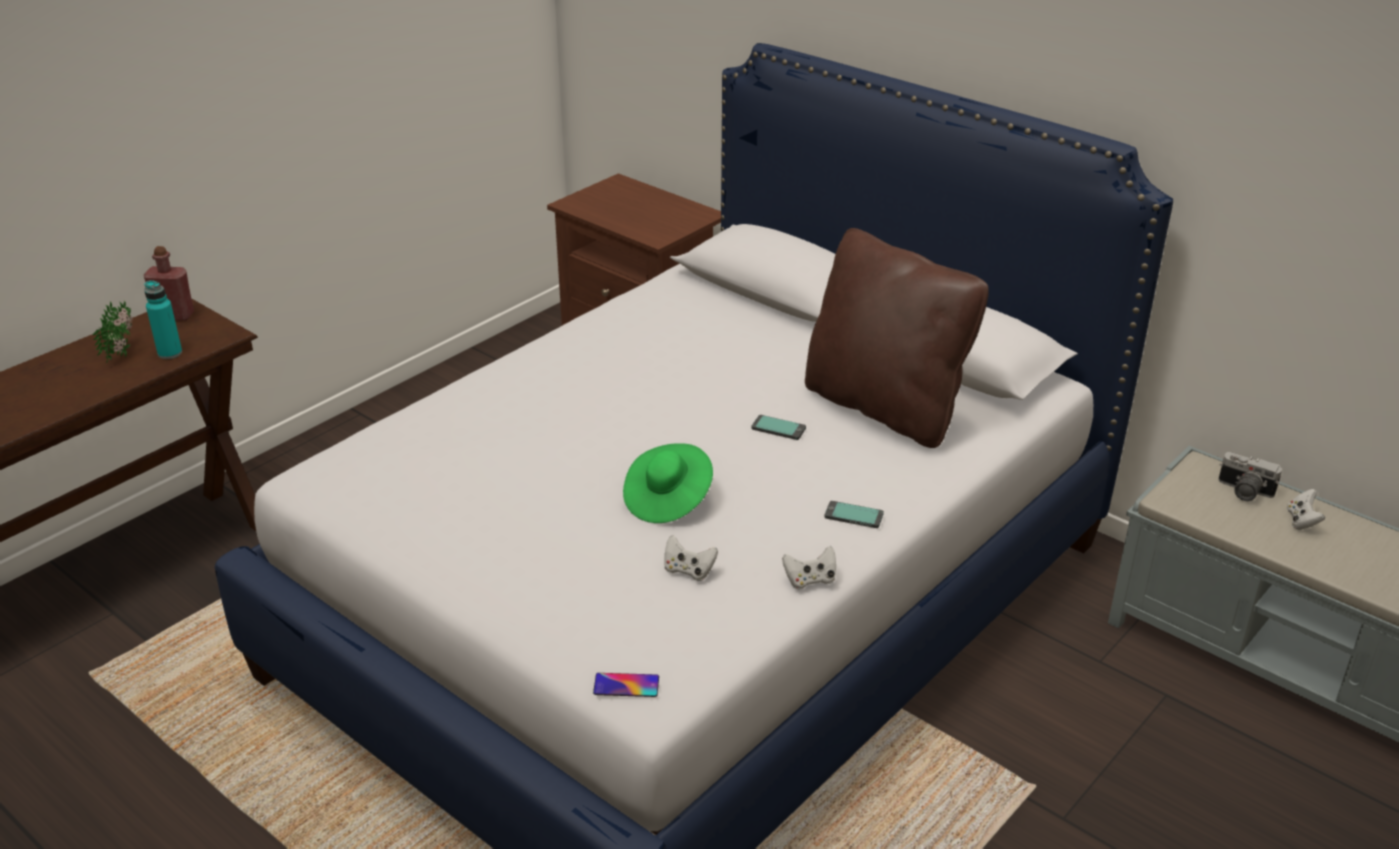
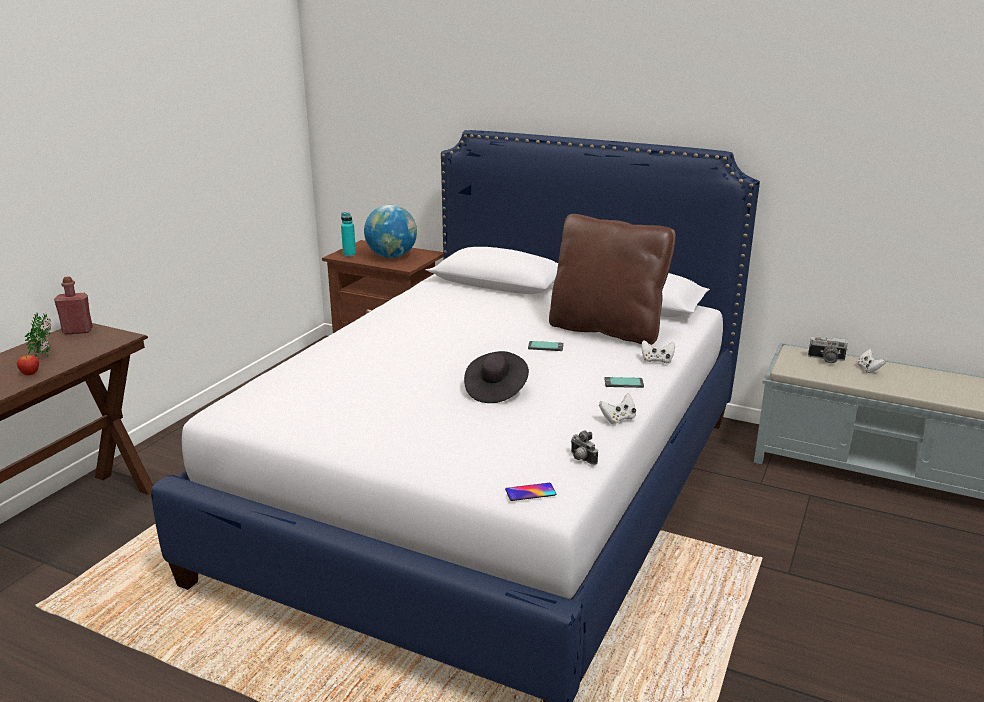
camera: 15 degrees left, 10 degrees down
turquoise bottle [144,280,182,359] -> turquoise bottle moved to [341,212,356,257]
green hat [623,443,713,523] -> black hat [464,351,529,403]
white game controller [664,535,718,581] -> white game controller moved to [641,340,675,363]
none -> apple [17,355,39,375]
none -> globe [364,205,417,258]
none -> camera [571,430,598,465]

